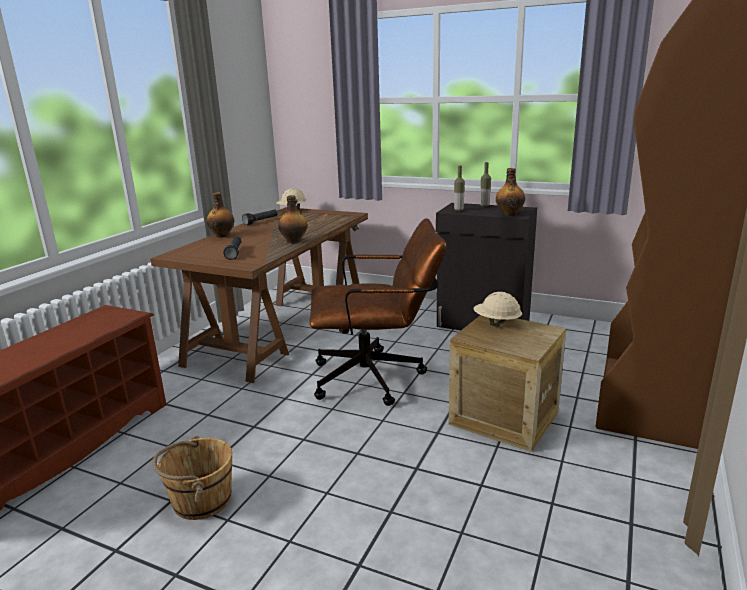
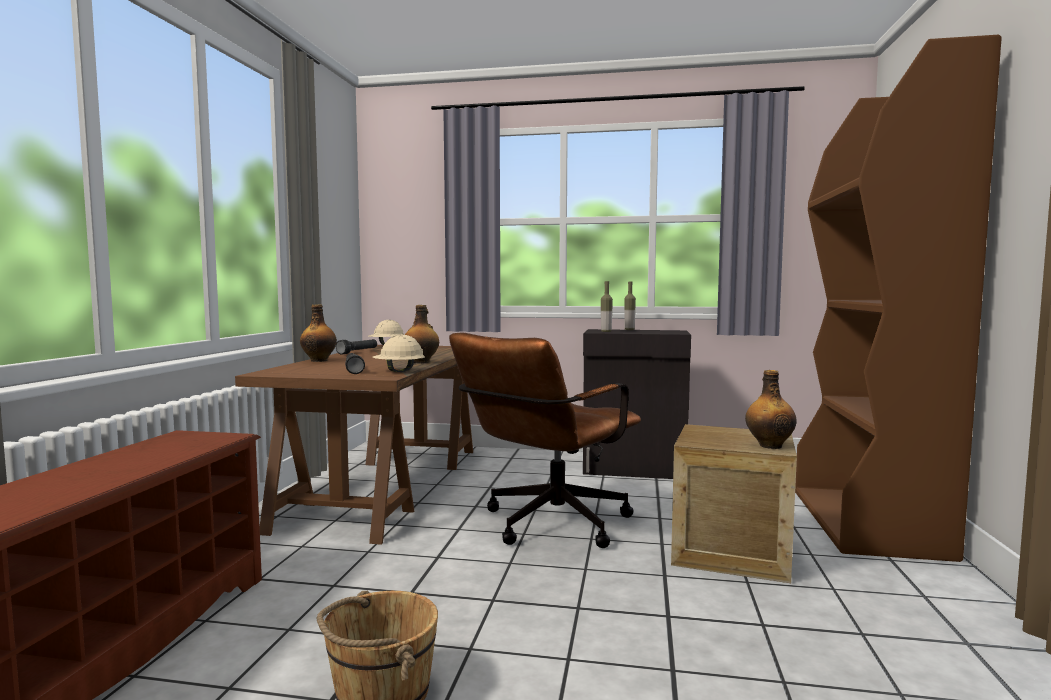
camera: 15 degrees left, 15 degrees down
brown office chair [309,218,447,406] -> brown office chair turned 150 degrees clockwise [449,333,641,548]
beige hard hat [474,292,522,326] -> beige hard hat moved to [373,335,425,372]
bottle [496,168,525,217] -> bottle moved to [745,370,797,449]

